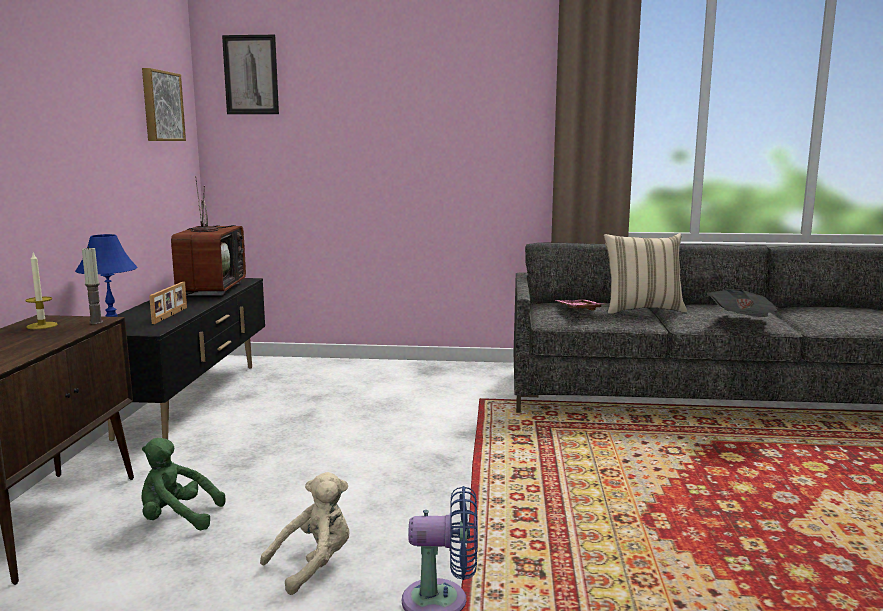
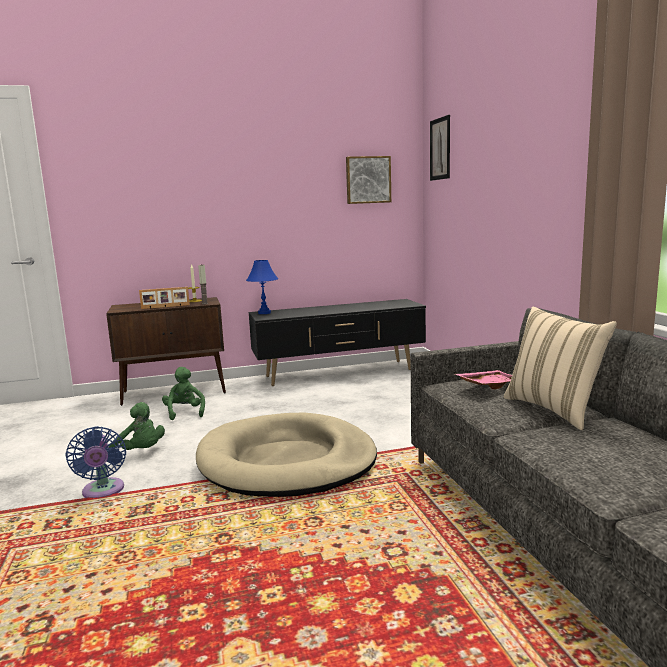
camera: 70 degrees right, 0 degrees up
picture frame [149,282,187,324] -> picture frame moved to [139,287,190,309]
television [171,176,246,295] -> none
beige plush toy [260,472,350,595] -> green plush toy [109,402,165,450]
newspaper [708,289,778,317] -> none
none -> beige dog bed [196,412,377,497]

